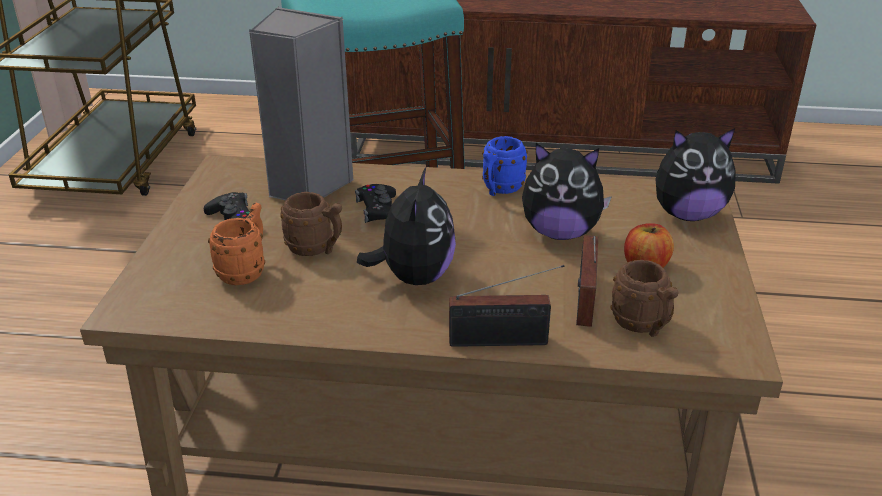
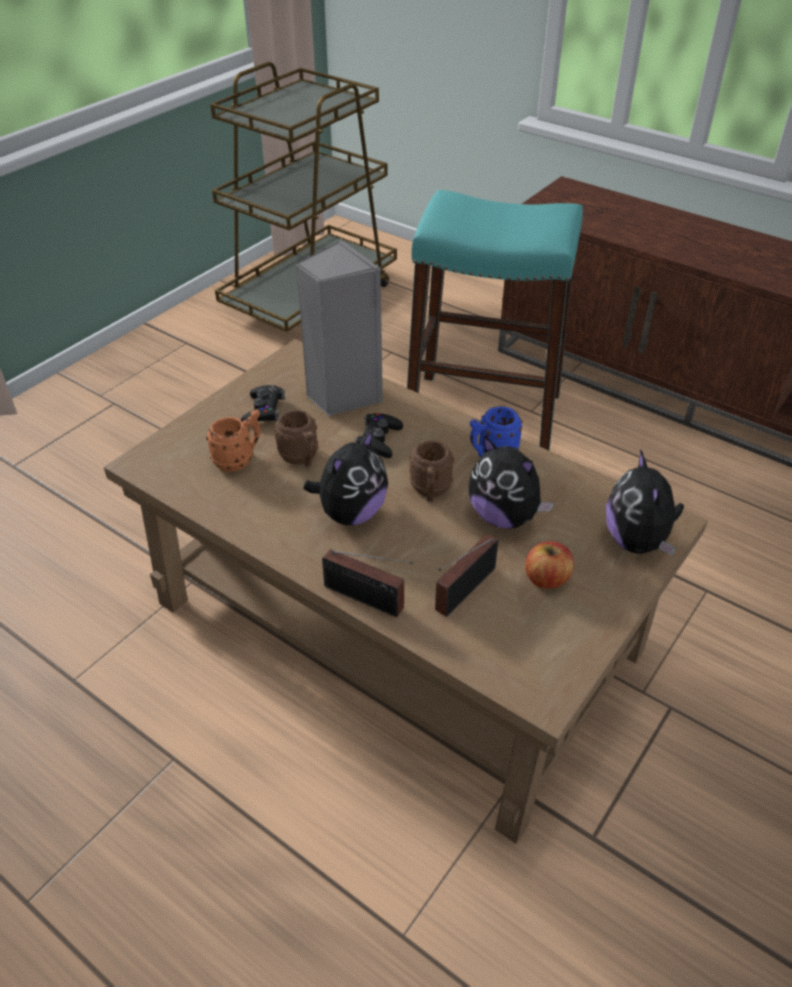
camera: 30 degrees right, 10 degrees up
brown mug [611,260,678,337] -> brown mug moved to [409,440,454,502]
plush toy [655,128,736,221] -> plush toy turned 60 degrees clockwise [606,449,684,555]

